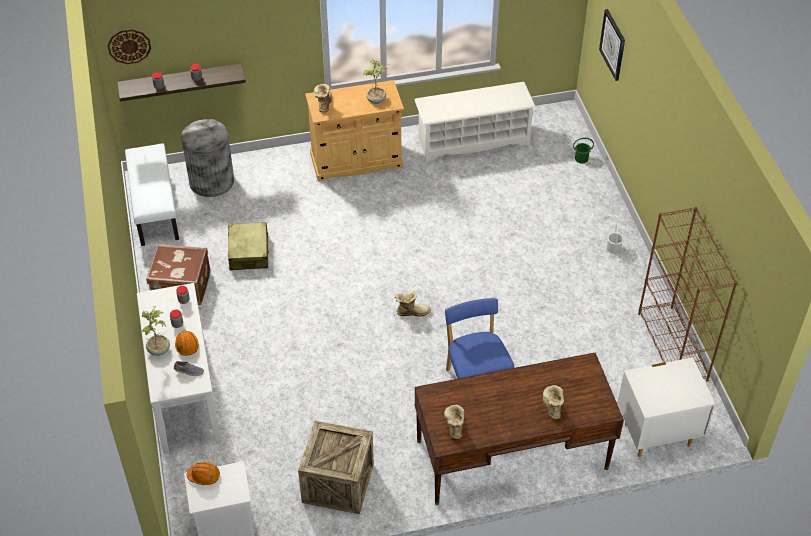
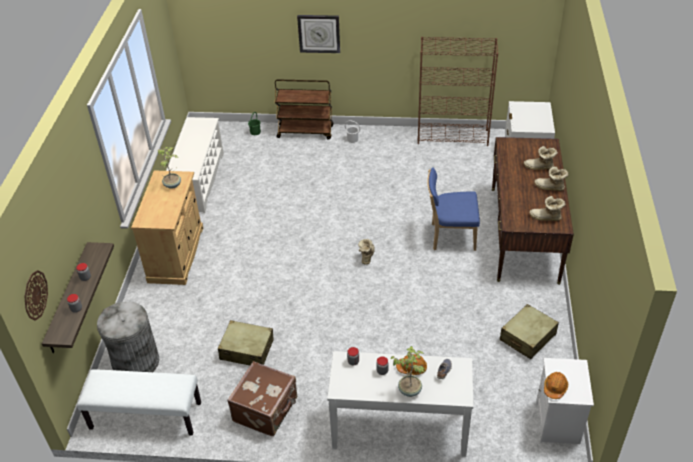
camera: 70 degrees left, 5 degrees down
crate [298,421,374,514] -> beige suitcase [500,304,559,359]
boot [314,84,332,113] -> boot moved to [534,167,568,191]
wall clock [599,9,625,81] -> wall clock moved to [297,15,340,53]
none -> brown cart [275,79,334,140]

